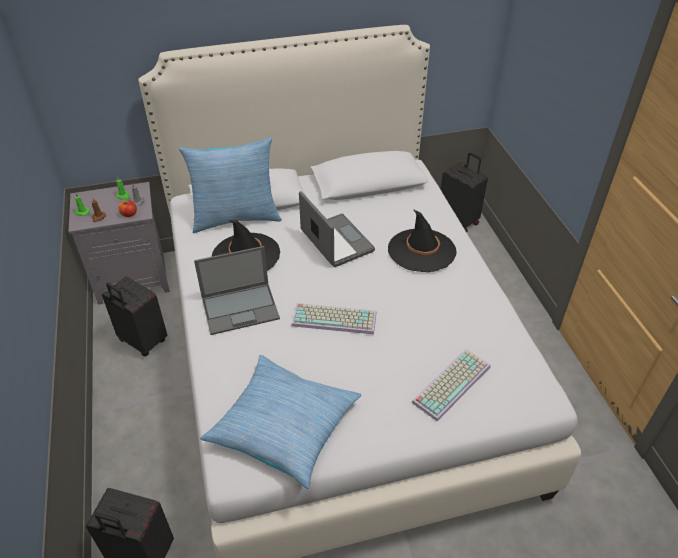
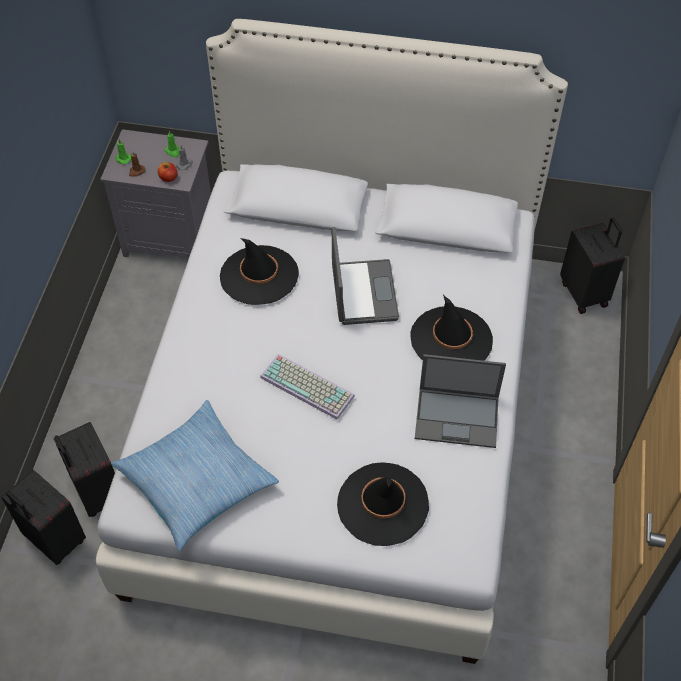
camera: 25 degrees right, 10 degrees up
black suitcase [102,276,167,356] -> black suitcase moved to [53,422,115,517]
pillow [179,137,282,233] -> none
laptop [194,246,280,335] -> laptop moved to [415,354,506,448]
keyboard [411,349,491,421] -> black hat [337,462,429,546]

